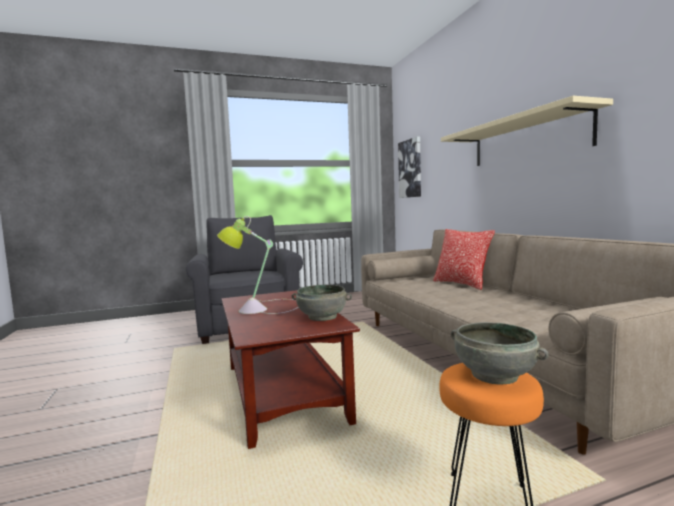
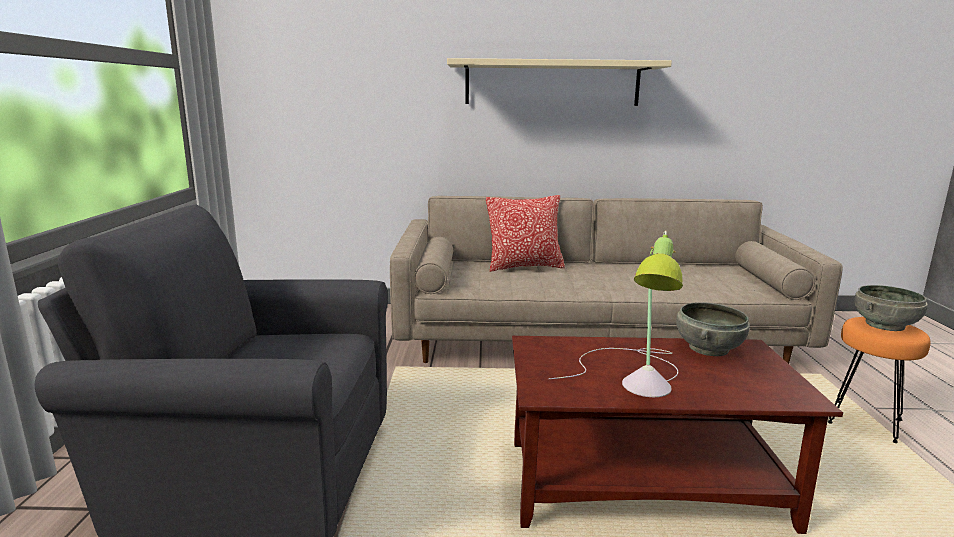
camera: 70 degrees left, 10 degrees up
picture [398,137,421,198] -> none

